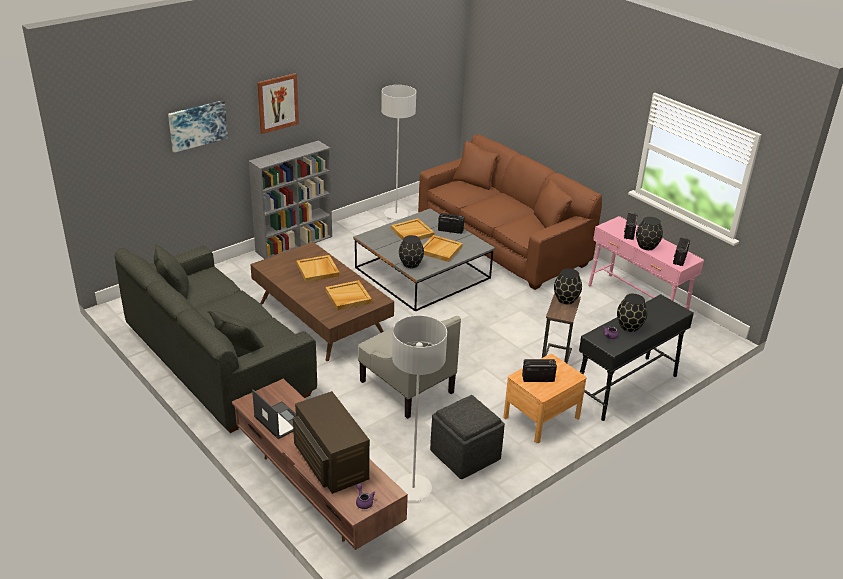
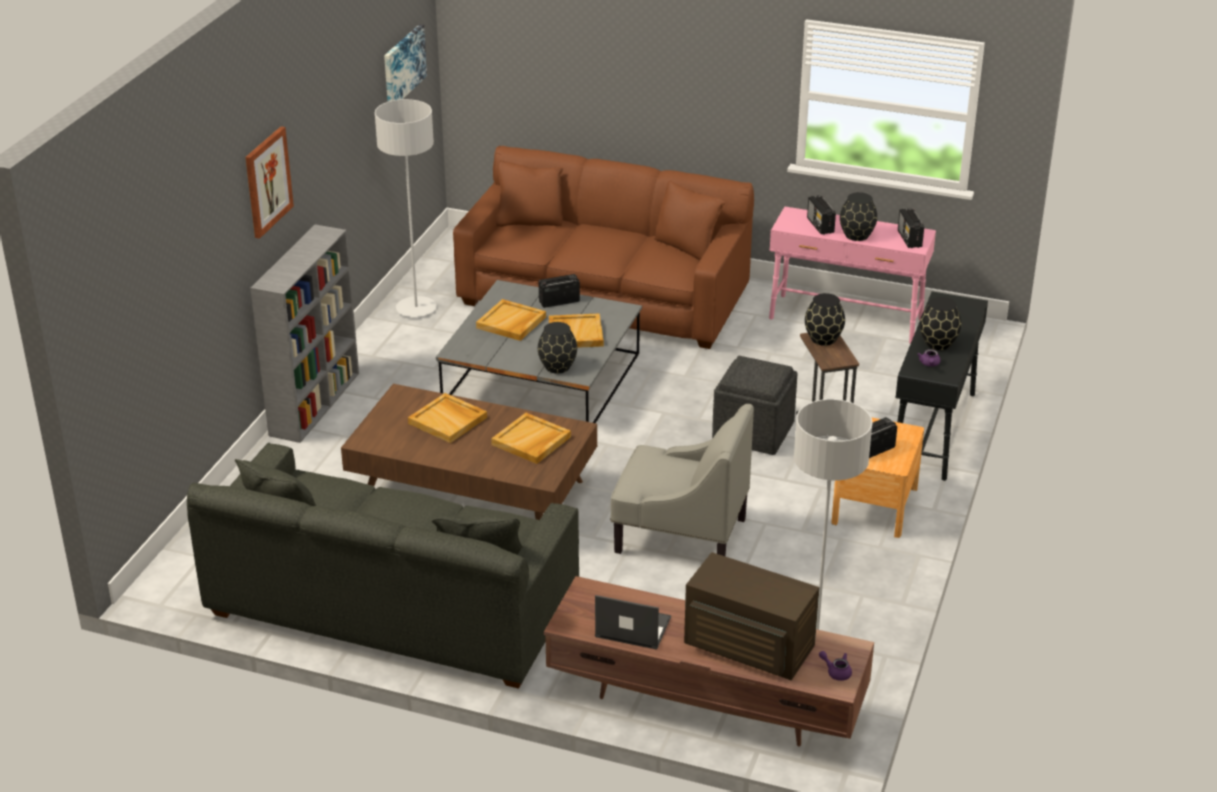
camera: 30 degrees left, 0 degrees up
picture [168,100,228,153] -> picture moved to [384,24,427,102]
grey ottoman [430,395,505,479] -> grey ottoman moved to [712,355,798,455]

